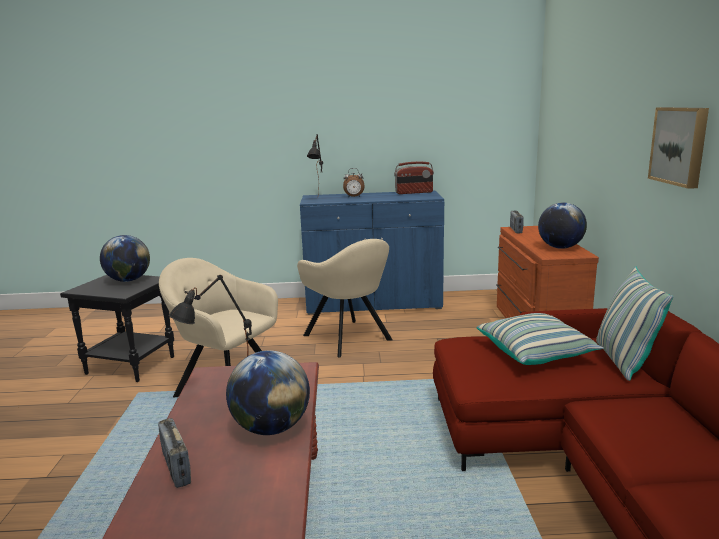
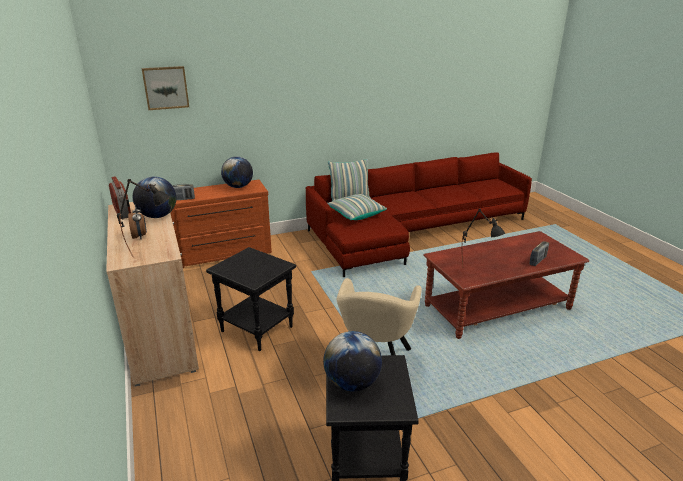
camera: 110 degrees left, 10 degrees up
globe [226,350,310,435] -> globe moved to [133,177,177,218]
beige armchair [297,239,393,358] -> black side table [206,247,296,351]
blue cabinet [300,190,444,315] -> beige cabinet [106,202,199,387]
picture [648,107,709,189] -> picture moved to [142,66,189,110]

